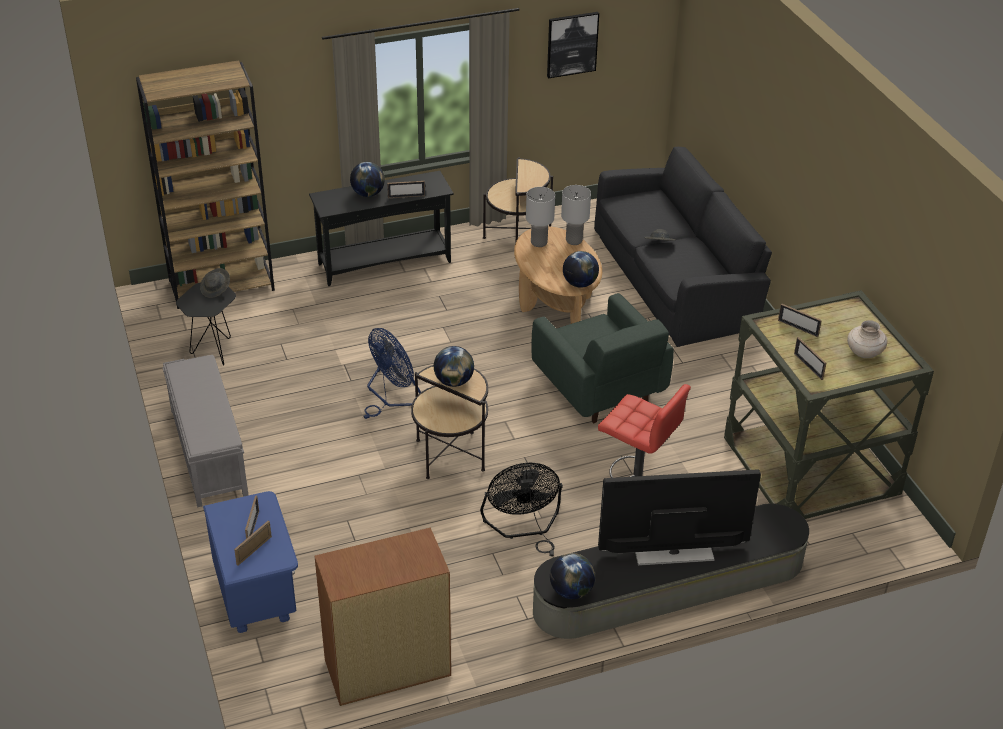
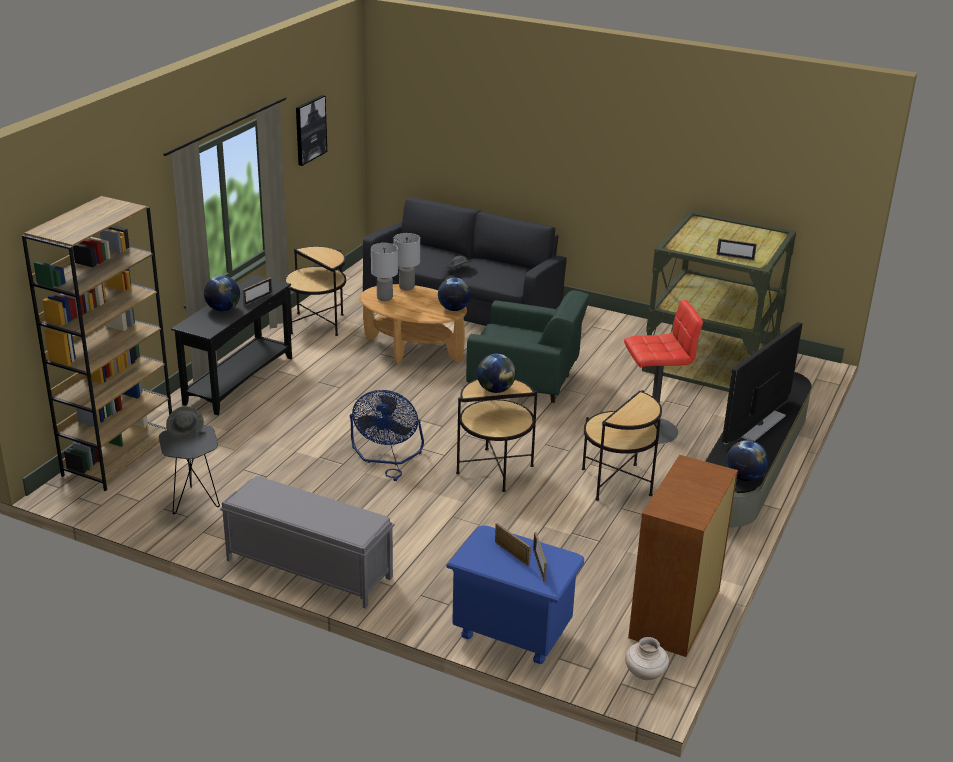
camera: 45 degrees left, 10 degrees down
black fan [480,463,563,556] -> side table [582,390,662,501]
picture frame [778,303,822,337] -> none
beige vase [847,320,888,358] -> beige vase moved to [625,637,669,680]

